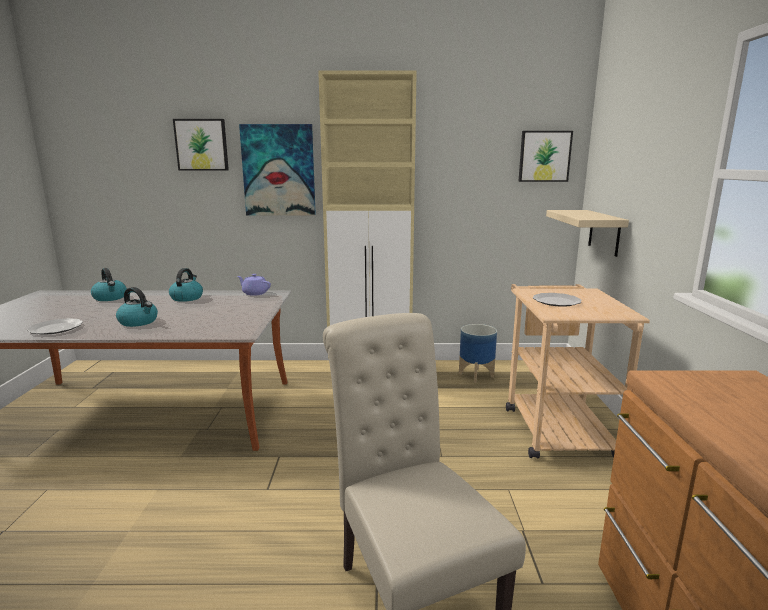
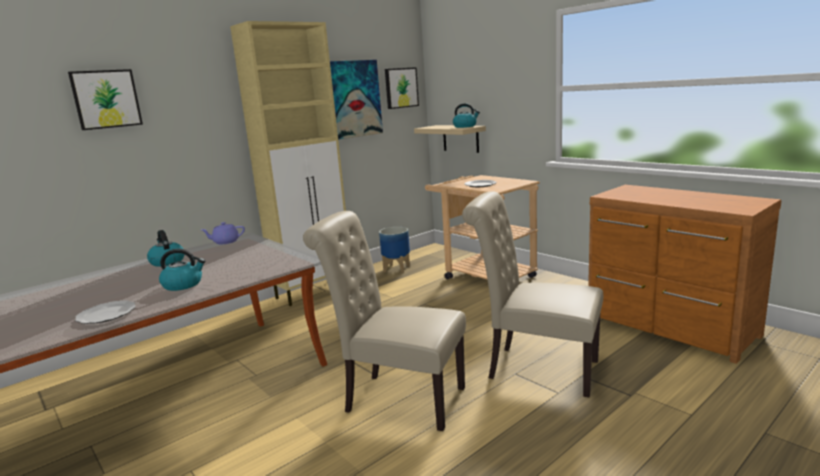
camera: 40 degrees left, 0 degrees up
kettle [91,268,127,301] -> kettle moved to [453,103,480,128]
picture [239,124,316,216] -> picture moved to [330,60,383,140]
none -> beige chair [303,211,466,431]

